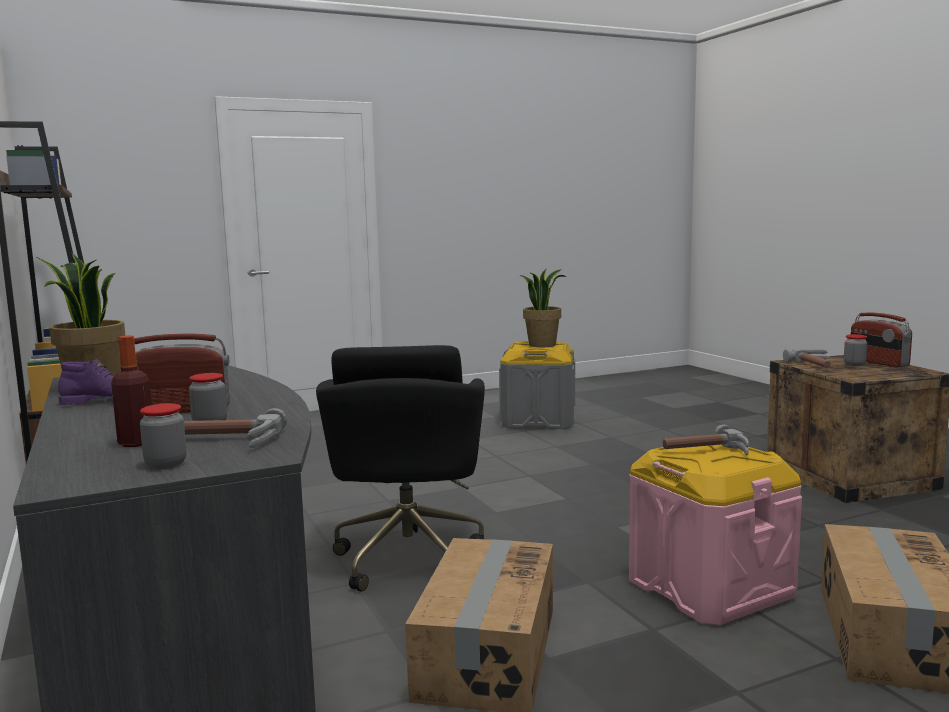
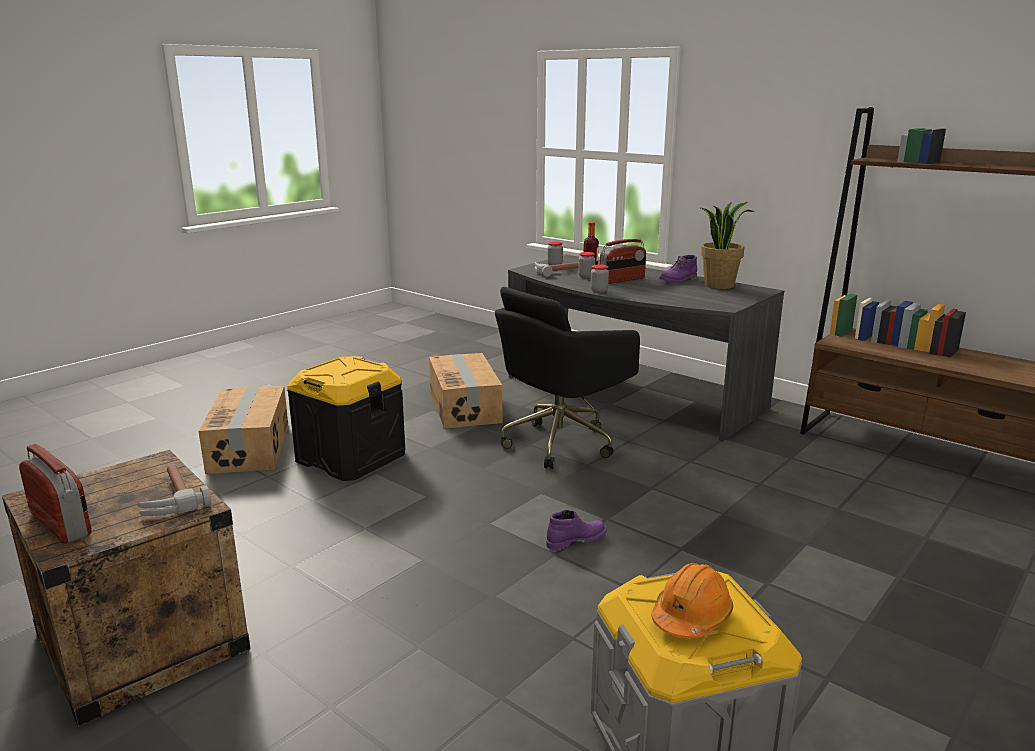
camera: 155 degrees right, 10 degrees up
black office chair [316,345,485,592] -> black office chair turned 105 degrees counterclockwise [495,287,640,469]
potted plant [519,269,567,348] -> orange hard hat [651,563,733,638]
pink storage box [629,444,802,625] -> black storage box [287,356,405,481]
hammer [663,424,749,456] -> none
jar [844,334,867,366] -> jar moved to [591,264,609,293]
none -> purple boot [546,510,607,550]

